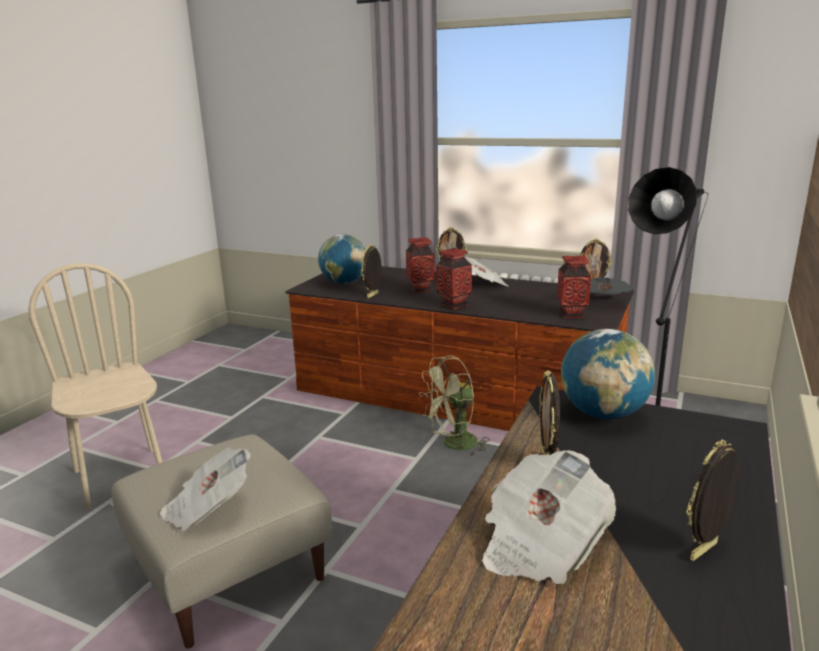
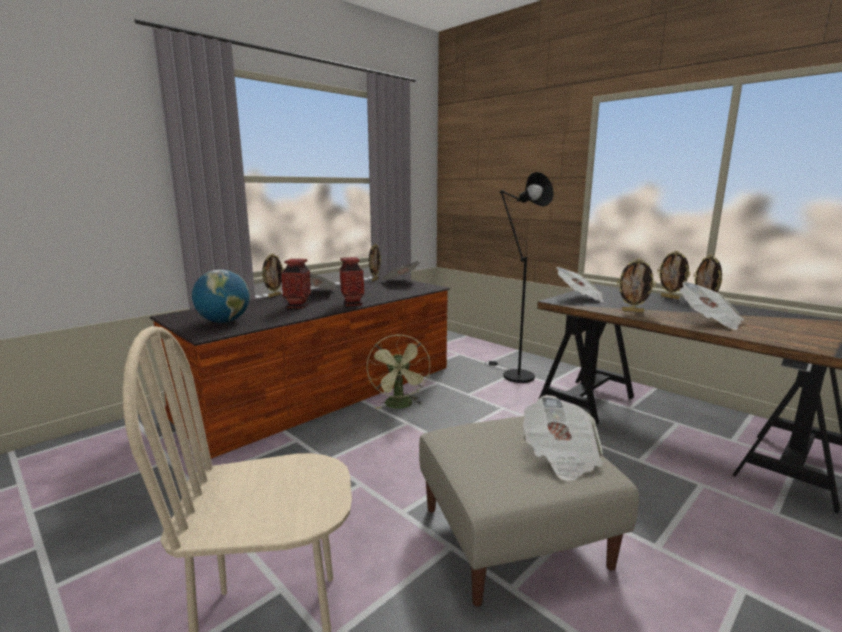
camera: 70 degrees left, 5 degrees down
picture frame [361,244,381,298] -> picture frame moved to [657,250,690,299]
vase [557,256,591,318] -> none
globe [561,329,655,419] -> newspaper [556,267,604,302]

